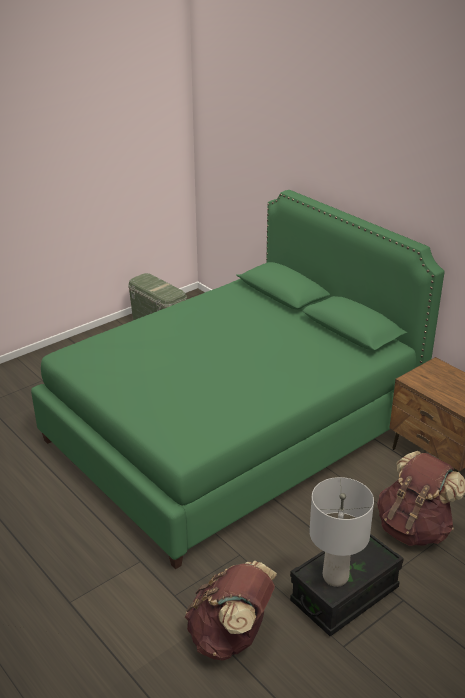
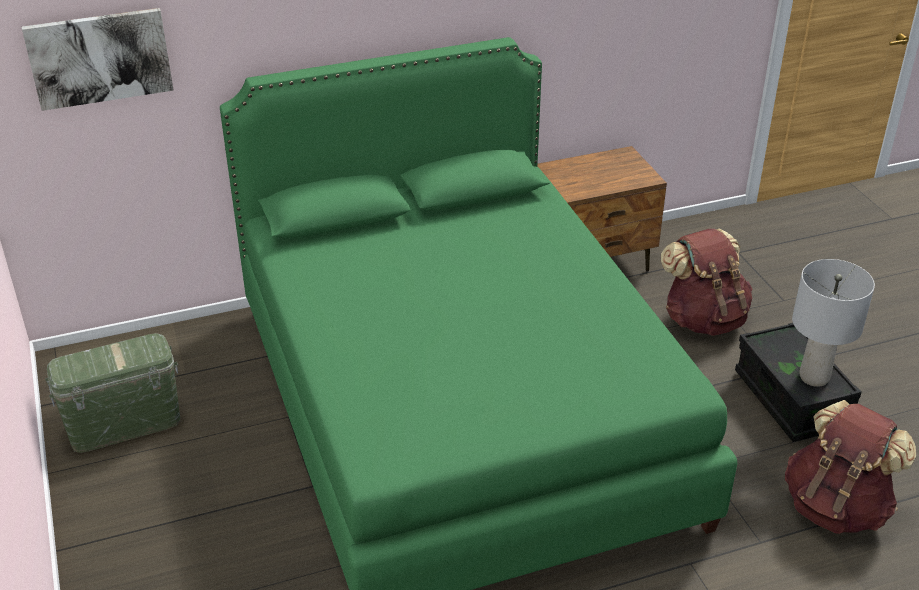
camera: 70 degrees left, 5 degrees up
none -> picture [22,8,174,111]

